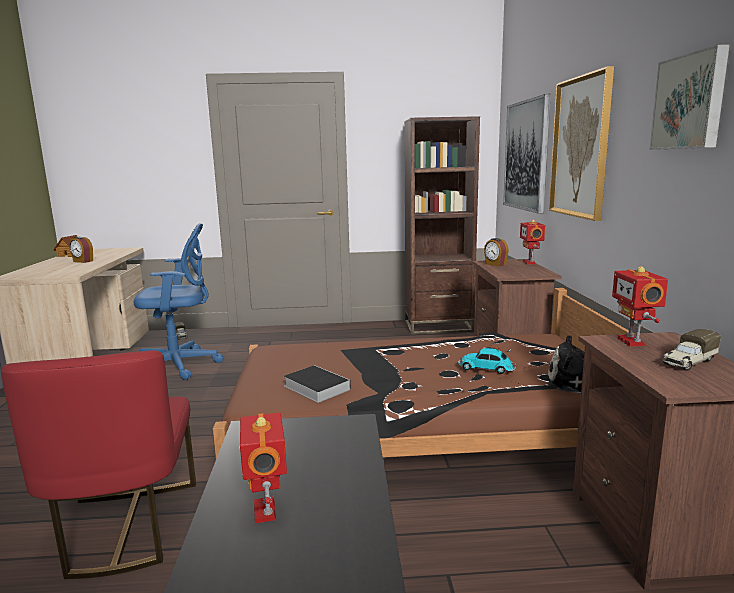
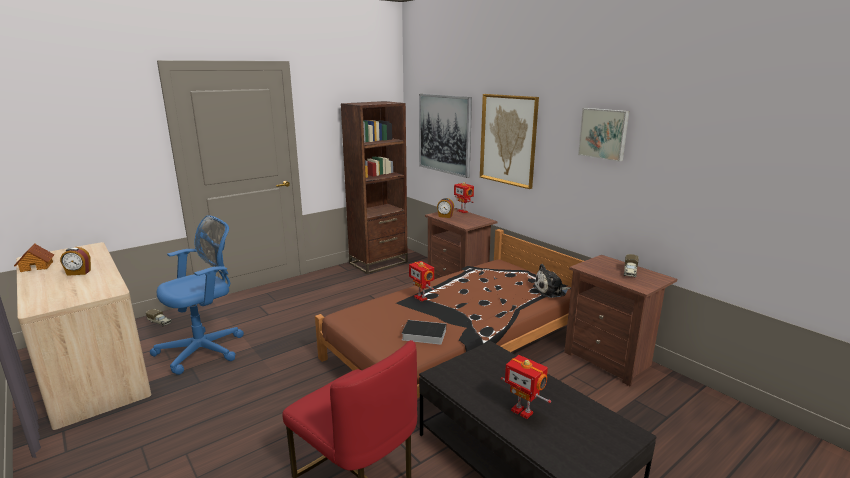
camera: 35 degrees left, 5 degrees up
toy car [458,348,516,374] -> none
toy robot [612,266,668,347] -> toy robot moved to [409,261,434,301]

